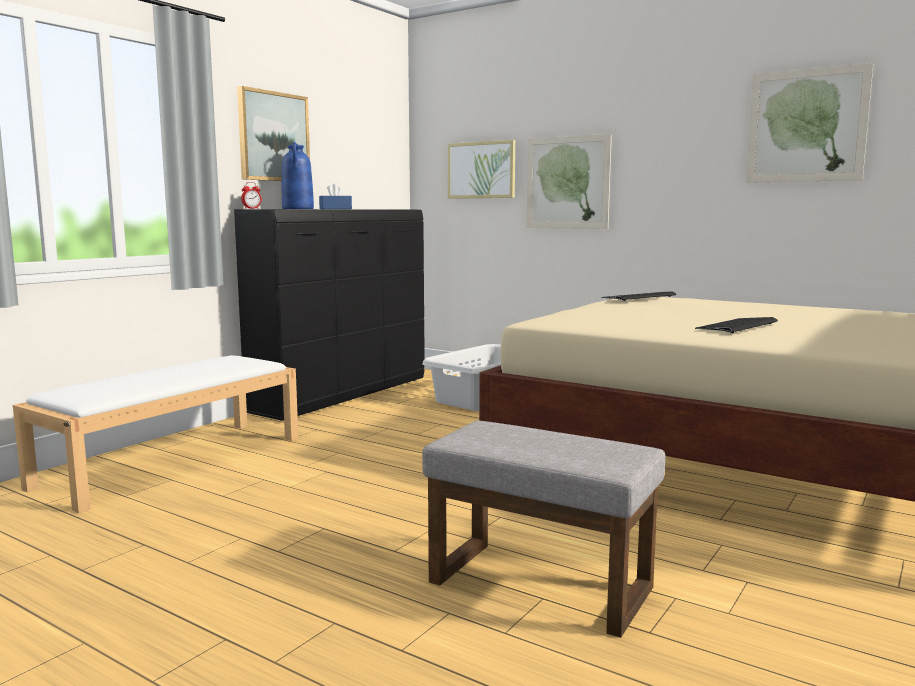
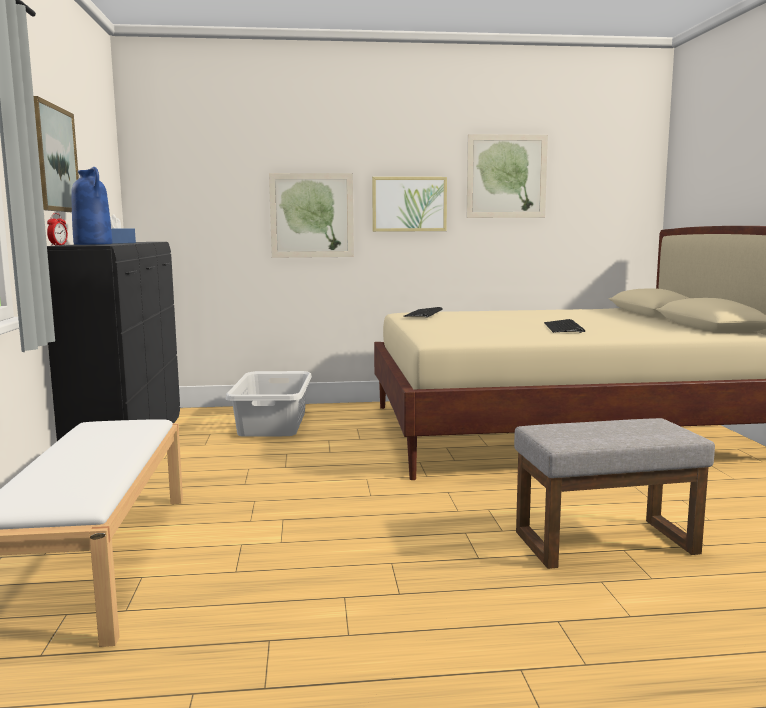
camera: 40 degrees left, 0 degrees up
picture [448,140,515,199] -> picture moved to [372,177,447,232]

